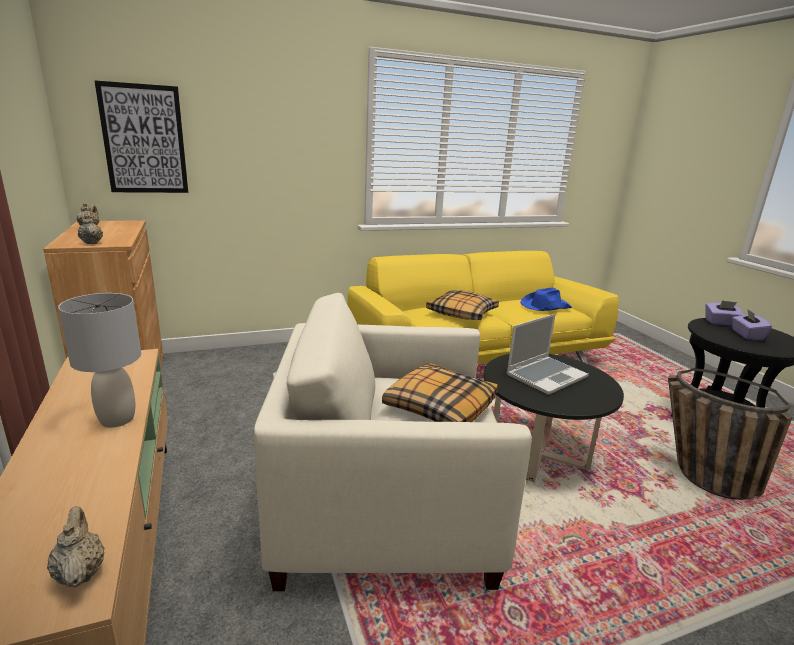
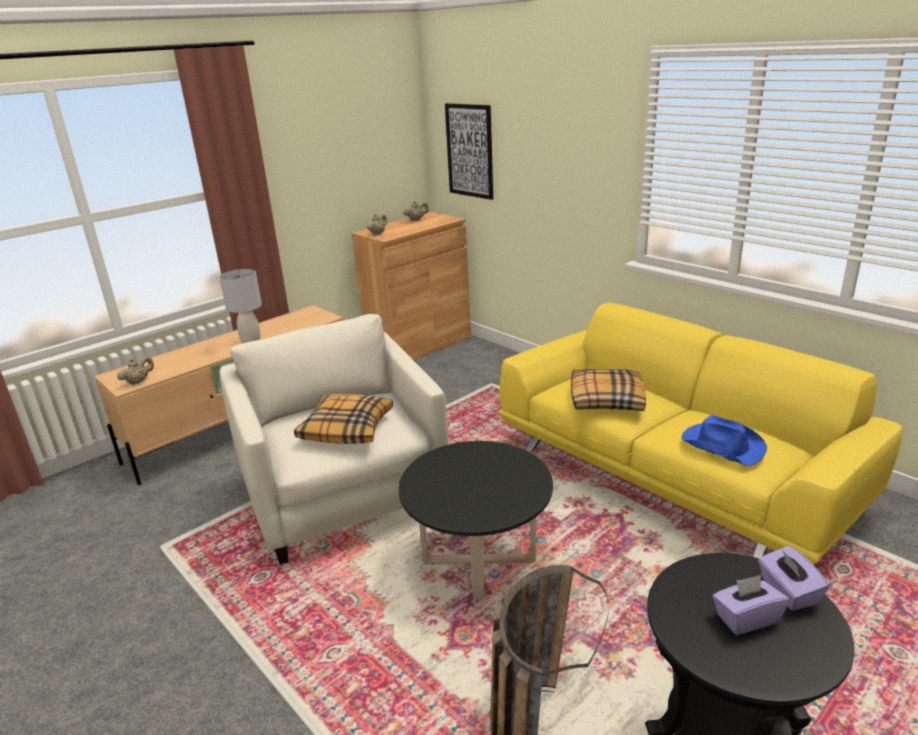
camera: 70 degrees right, 5 degrees up
laptop [507,314,589,395] -> none

